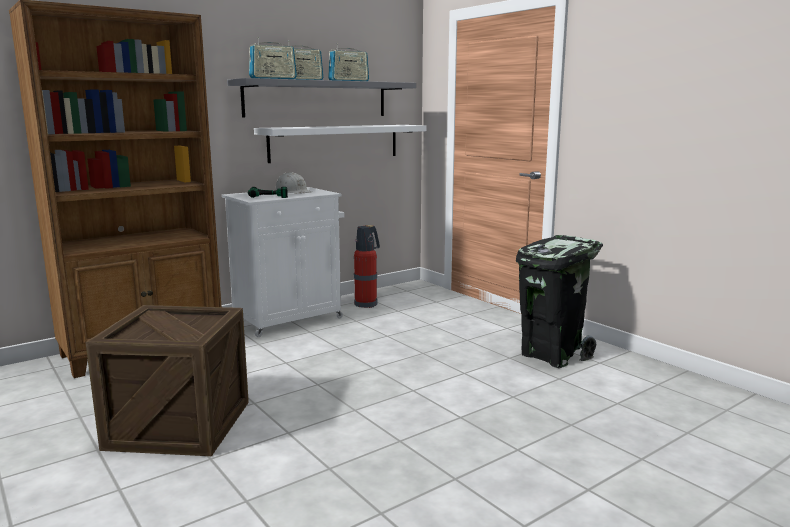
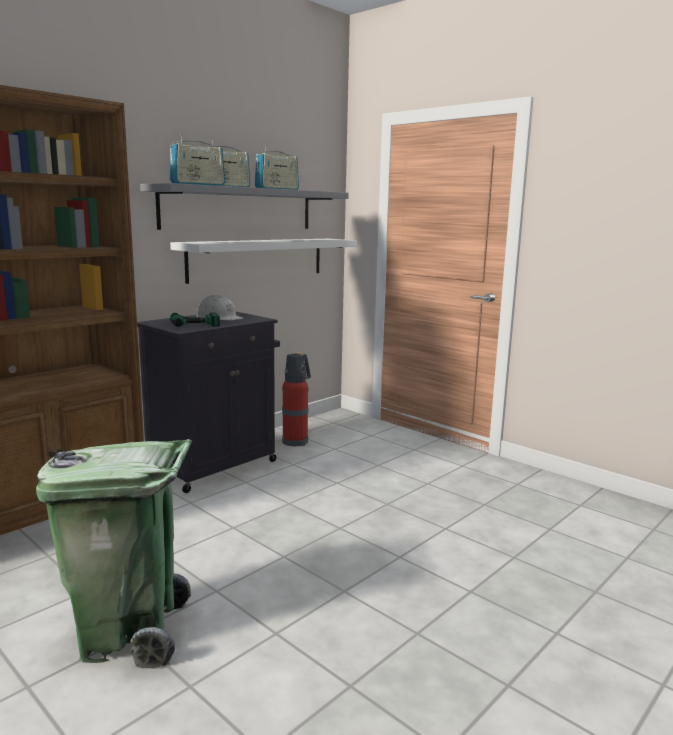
camera: 10 degrees left, 0 degrees up
crate [85,305,249,456] -> green trash can [36,439,192,669]
white cabinet [222,187,345,337] -> black cabinet [137,312,280,493]
black trash can [516,235,603,368] -> none

